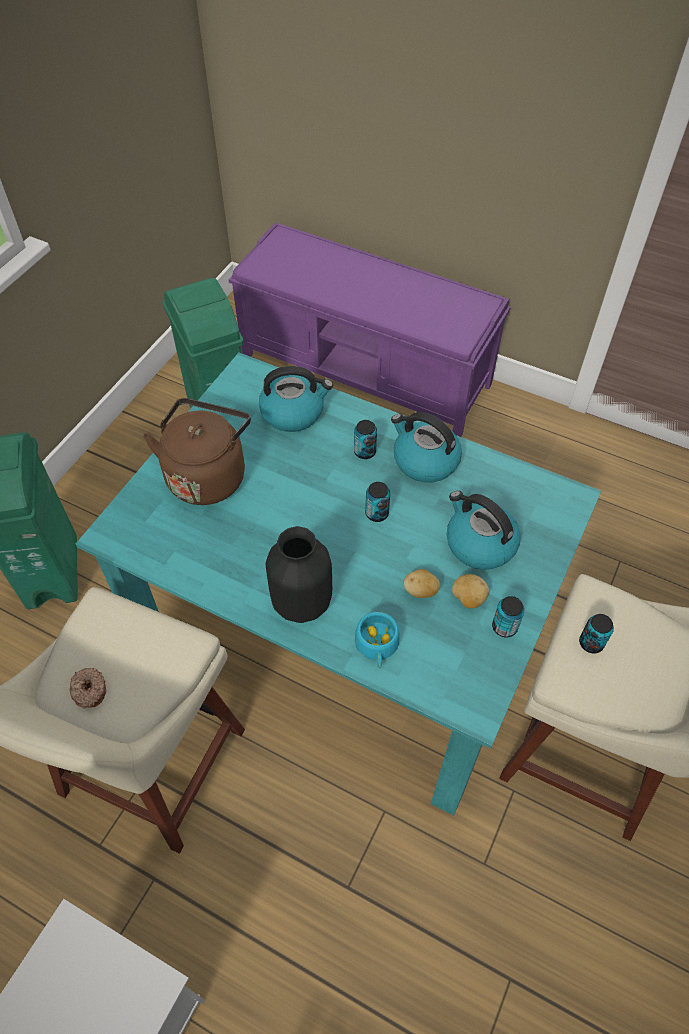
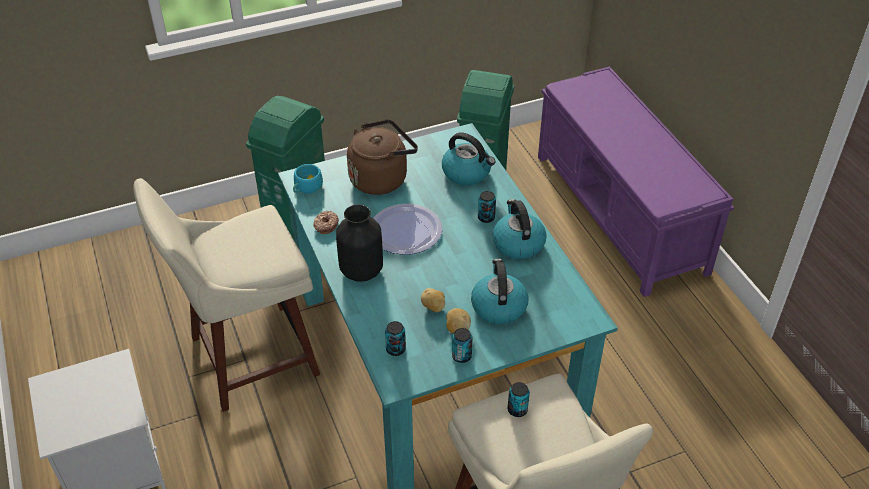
camera: 40 degrees right, 10 degrees down
donut [70,668,106,708] -> donut moved to [313,211,339,234]
turquoise cup [355,612,400,668] -> turquoise cup moved to [293,164,323,194]
can [365,482,390,522] -> can moved to [385,321,406,356]
none -> plate [373,204,442,255]

